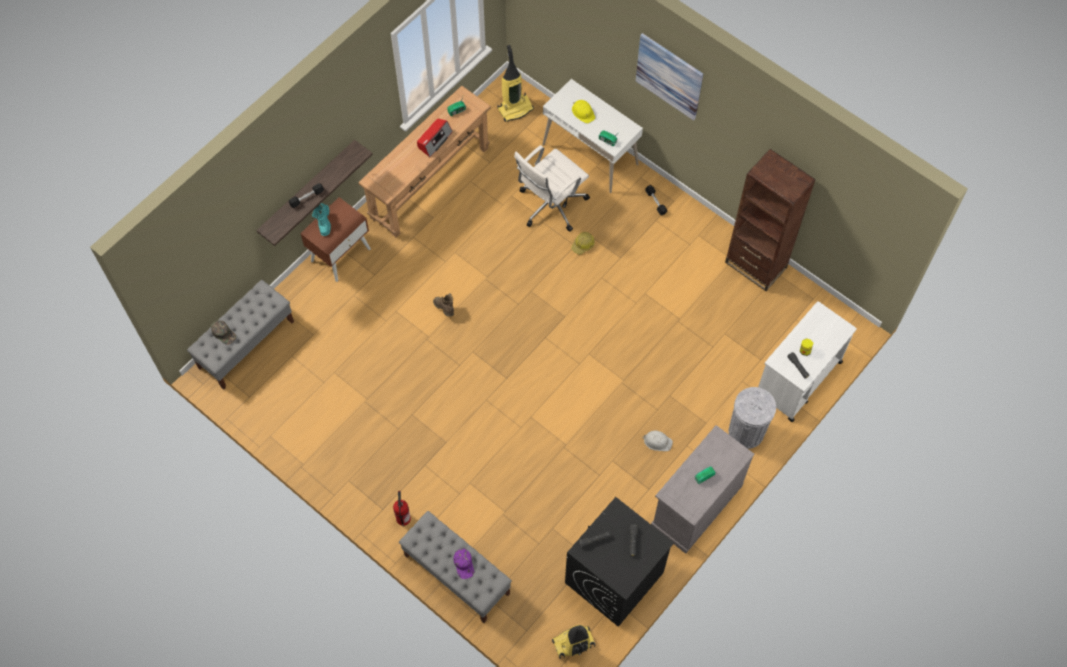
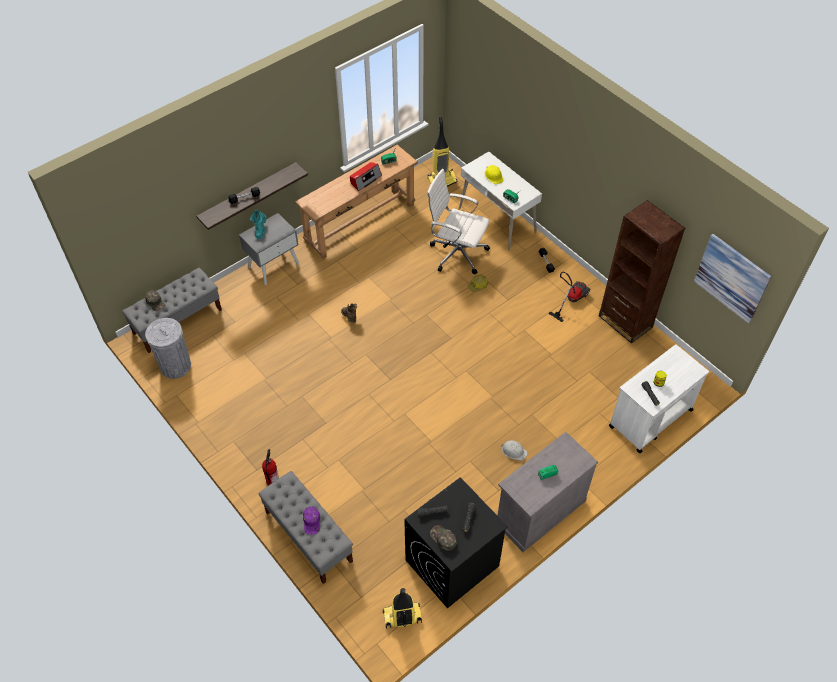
camera: 10 degrees right, 10 degrees down
brown nightstand [300,197,371,282] -> grey nightstand [239,213,300,285]
white office chair [514,145,590,232] -> white office chair turned 60 degrees clockwise [427,169,490,274]
picture [636,33,703,121] -> picture moved to [694,234,771,323]
grey trash can [729,387,776,449] -> grey trash can moved to [145,318,191,379]
none -> green cap [430,525,456,551]
none -> vacuum cleaner [548,272,591,322]

